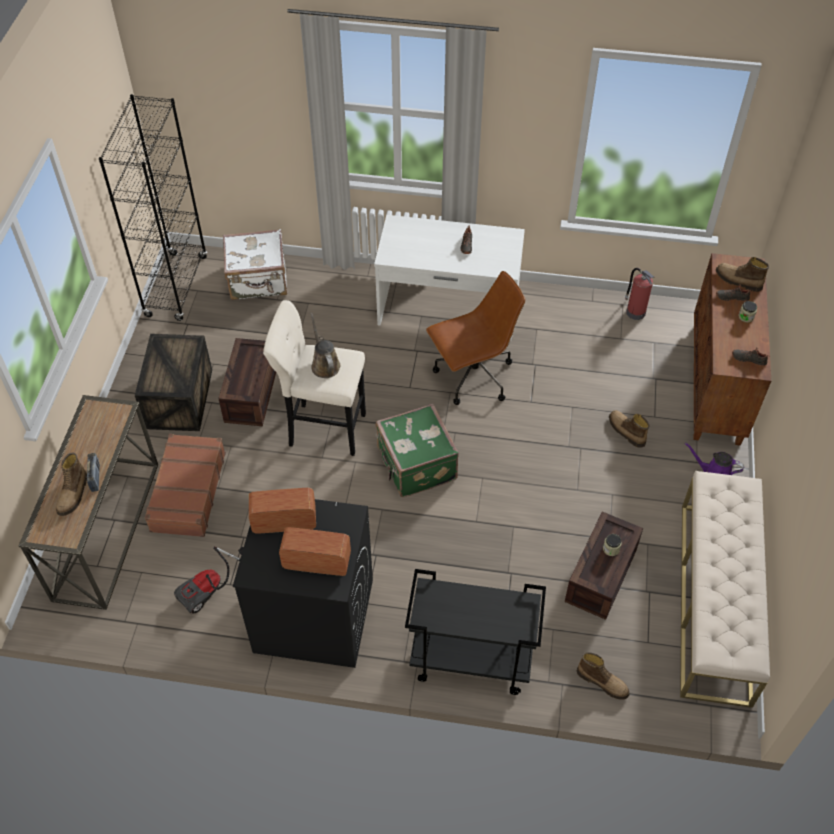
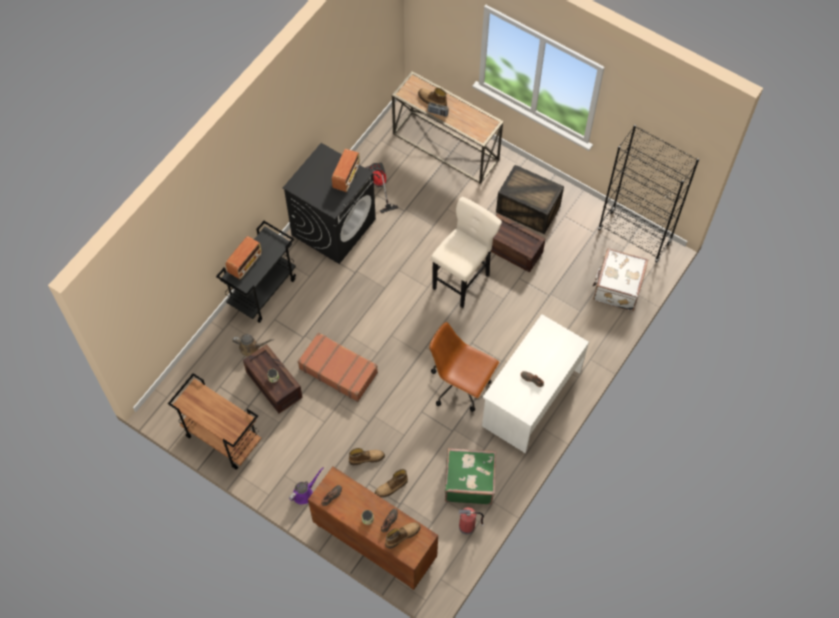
camera: 115 degrees right, 10 degrees up
brown suitcase [145,434,226,537] -> brown suitcase moved to [298,332,378,402]
radio [279,527,351,576] -> radio moved to [226,236,262,279]
brown watering can [310,313,340,378] -> brown watering can moved to [232,334,274,357]
green suitcase [376,404,459,497] -> green suitcase moved to [445,448,496,505]
brown office chair [426,271,525,405] -> brown office chair turned 120 degrees clockwise [429,322,499,412]
boot [577,652,630,700] -> boot moved to [375,469,408,498]
beige bench [680,471,770,708] -> brown cart [168,373,261,469]

